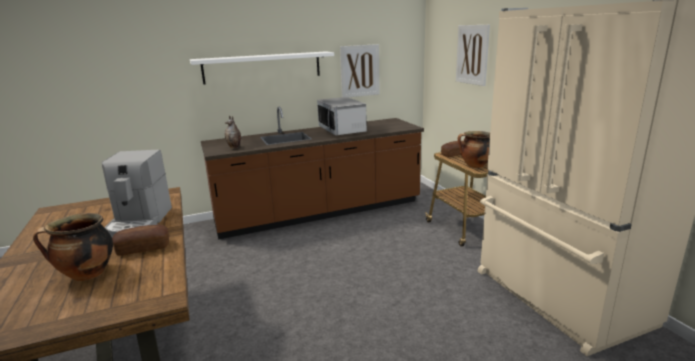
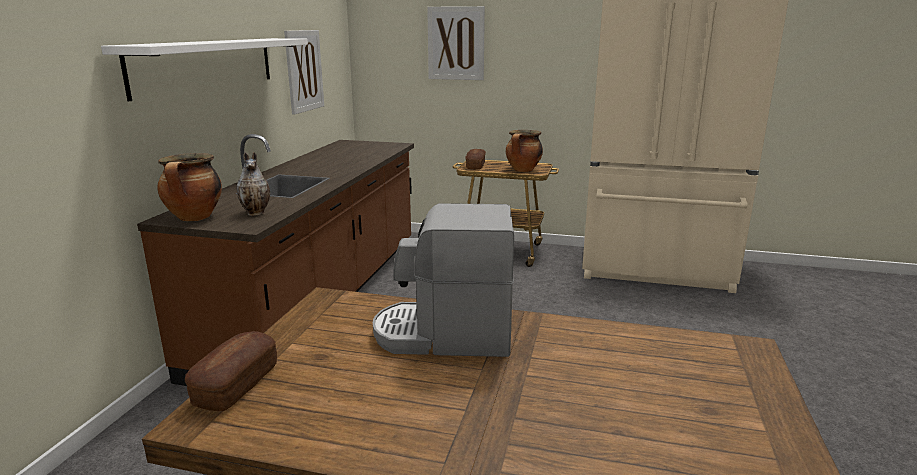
camera: 55 degrees left, 0 degrees up
cooking pot [33,213,113,281] -> cooking pot moved to [157,153,222,221]
coffee machine [102,150,172,238] -> coffee machine turned 150 degrees clockwise [373,203,514,357]
bread [112,225,169,256] -> bread moved to [185,331,277,411]
microwave [317,97,367,135] -> none

